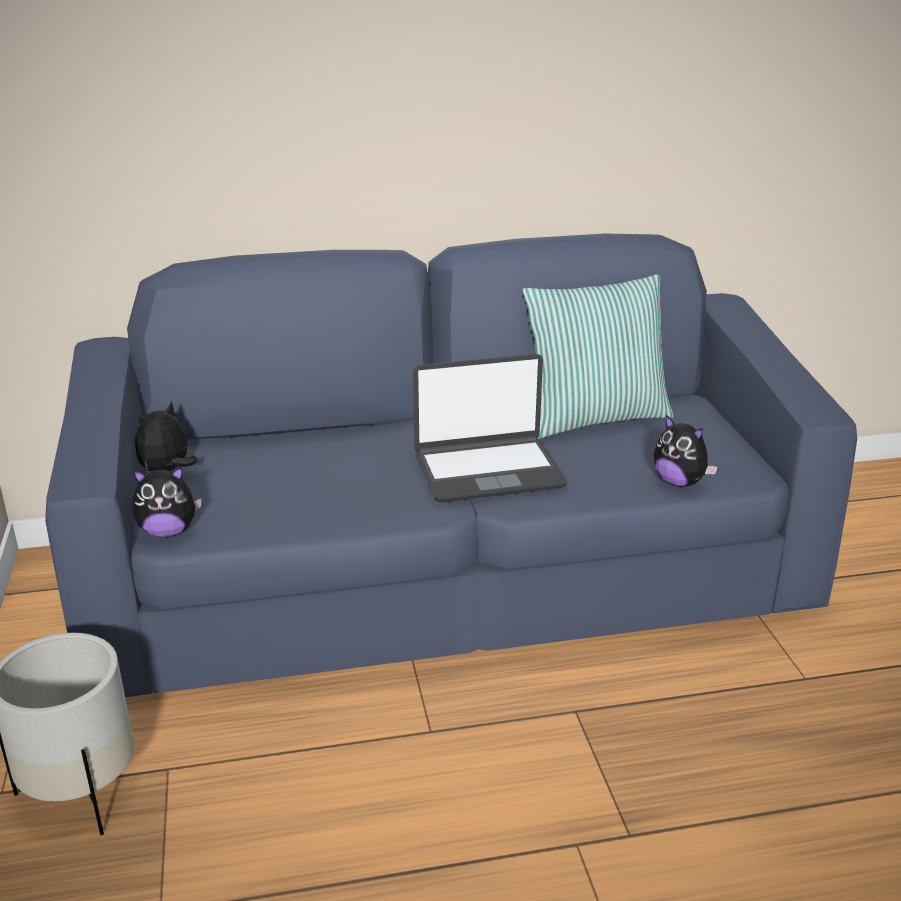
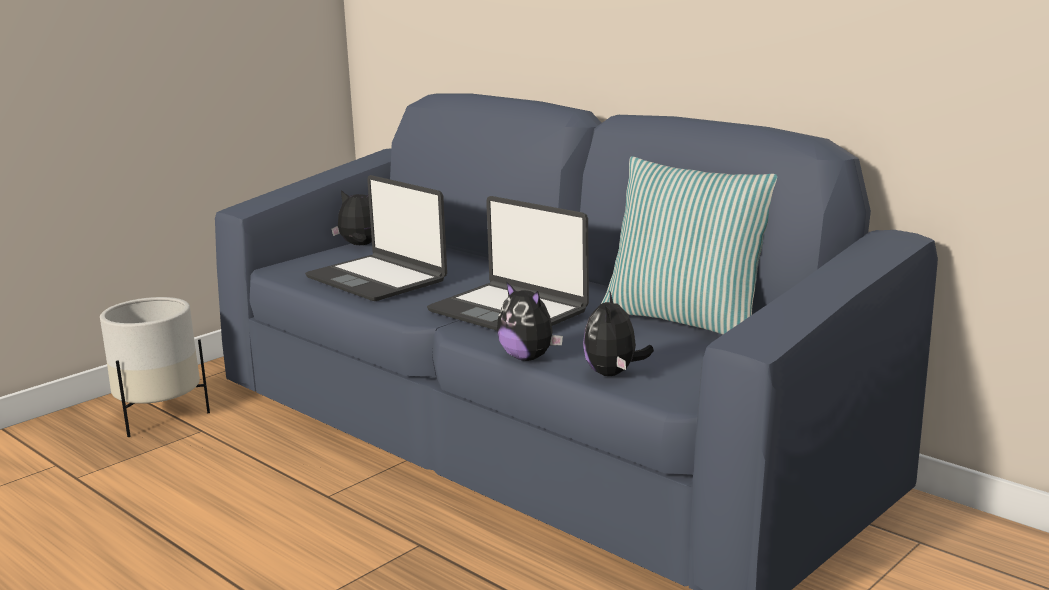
camera: 55 degrees right, 10 degrees down
plush toy [133,467,202,537] -> plush toy moved to [497,281,563,361]
none -> laptop [305,175,447,301]

